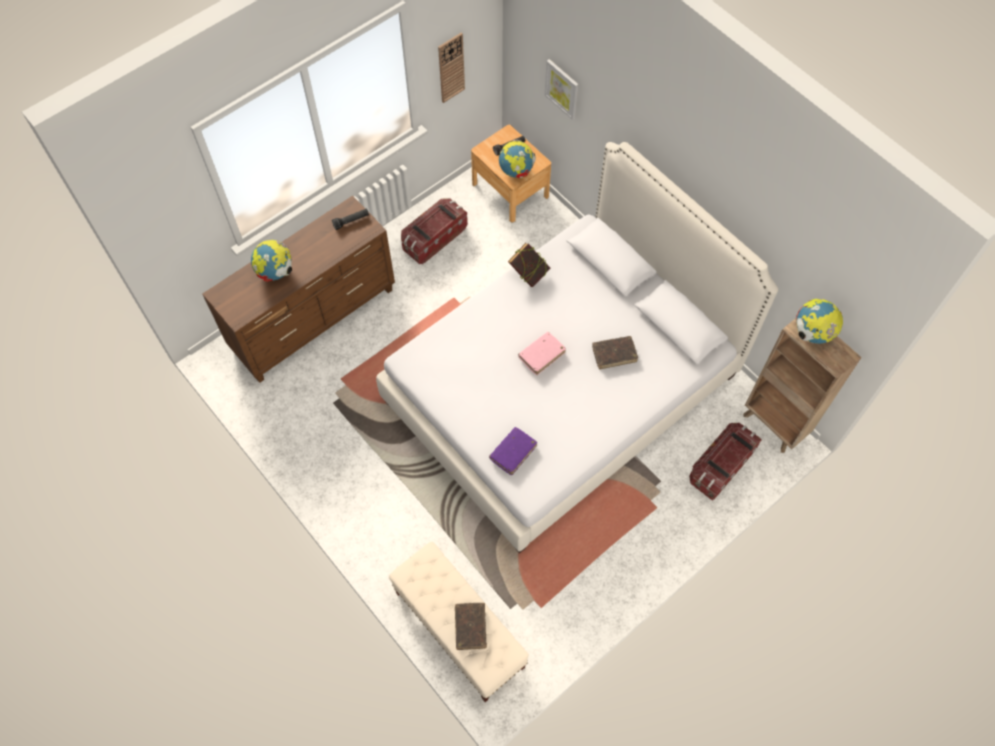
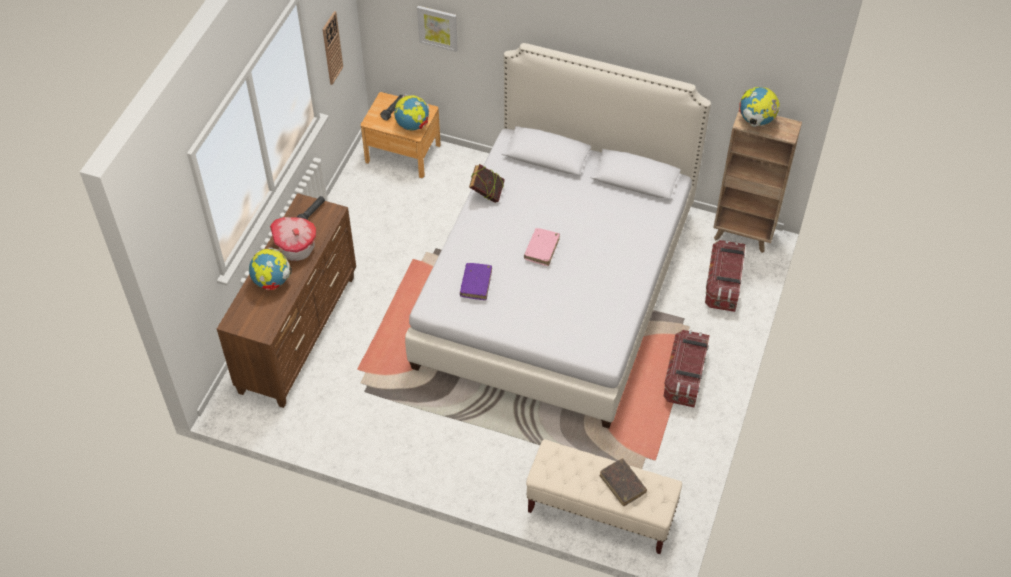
camera: 30 degrees left, 10 degrees down
storage box [401,198,468,264] -> storage box moved to [664,330,710,408]
purple book [489,427,537,475] -> purple book moved to [460,263,492,300]
brown book [592,336,638,370] -> none
none -> toy house [270,217,316,261]

